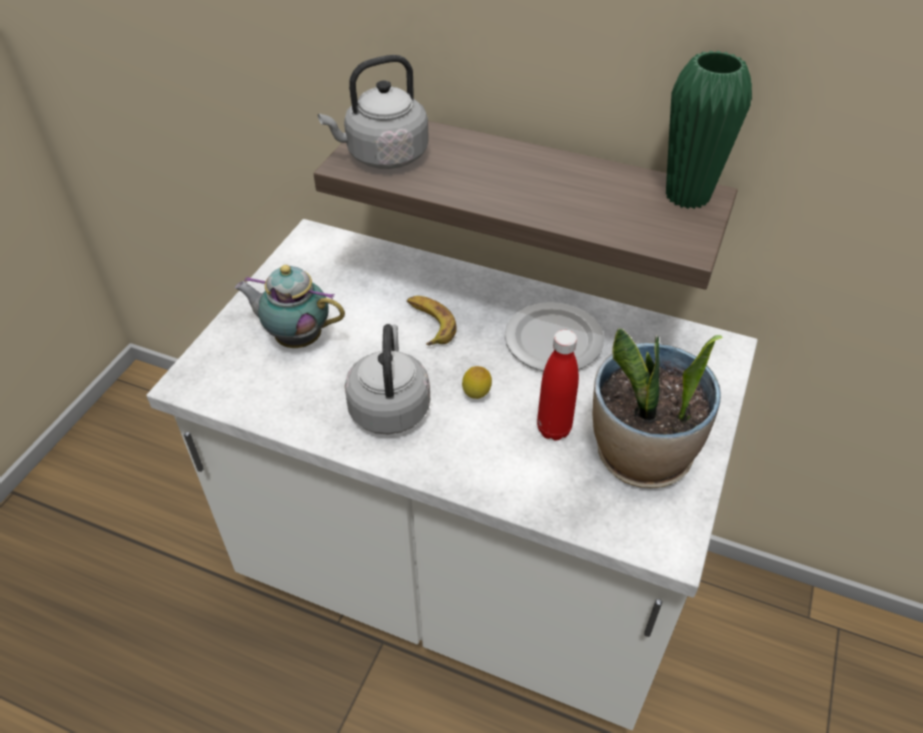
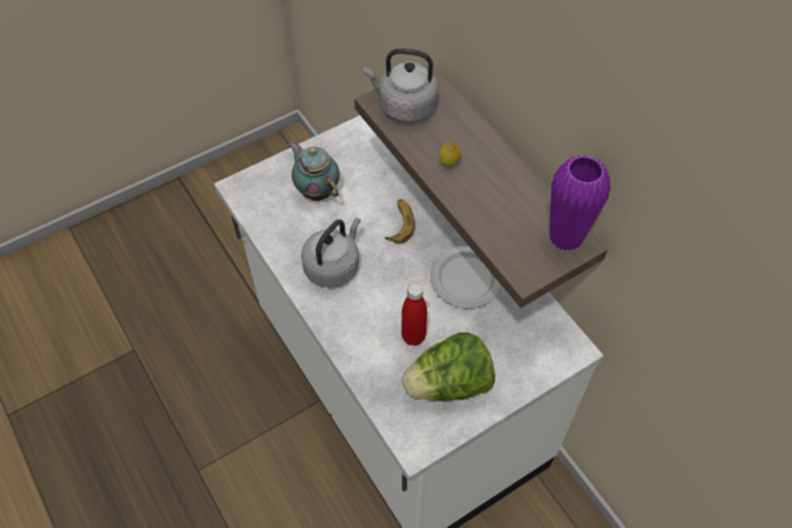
camera: 35 degrees right, 10 degrees up
lemon [462,366,492,399] -> lemon moved to [439,142,461,167]
potted plant [592,328,723,488] -> lettuce [402,332,495,401]
green vase [666,51,752,209] -> purple vase [550,155,611,251]

